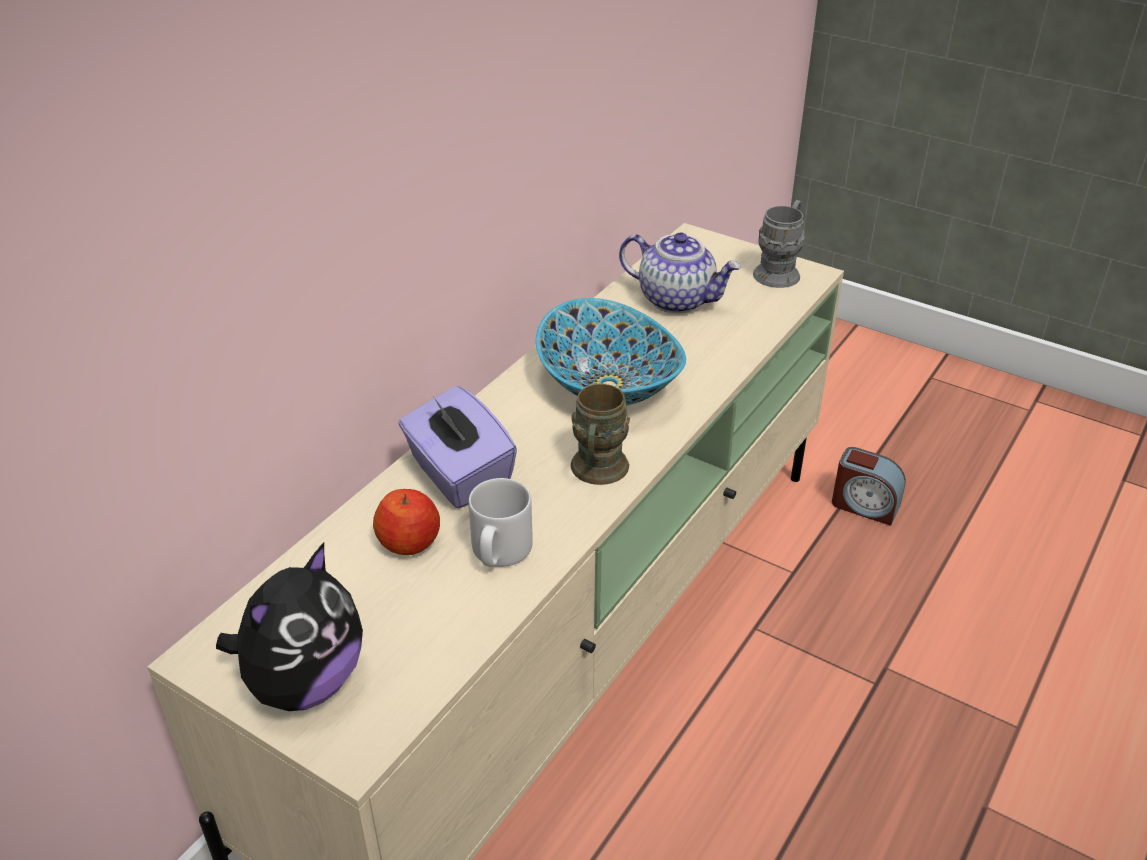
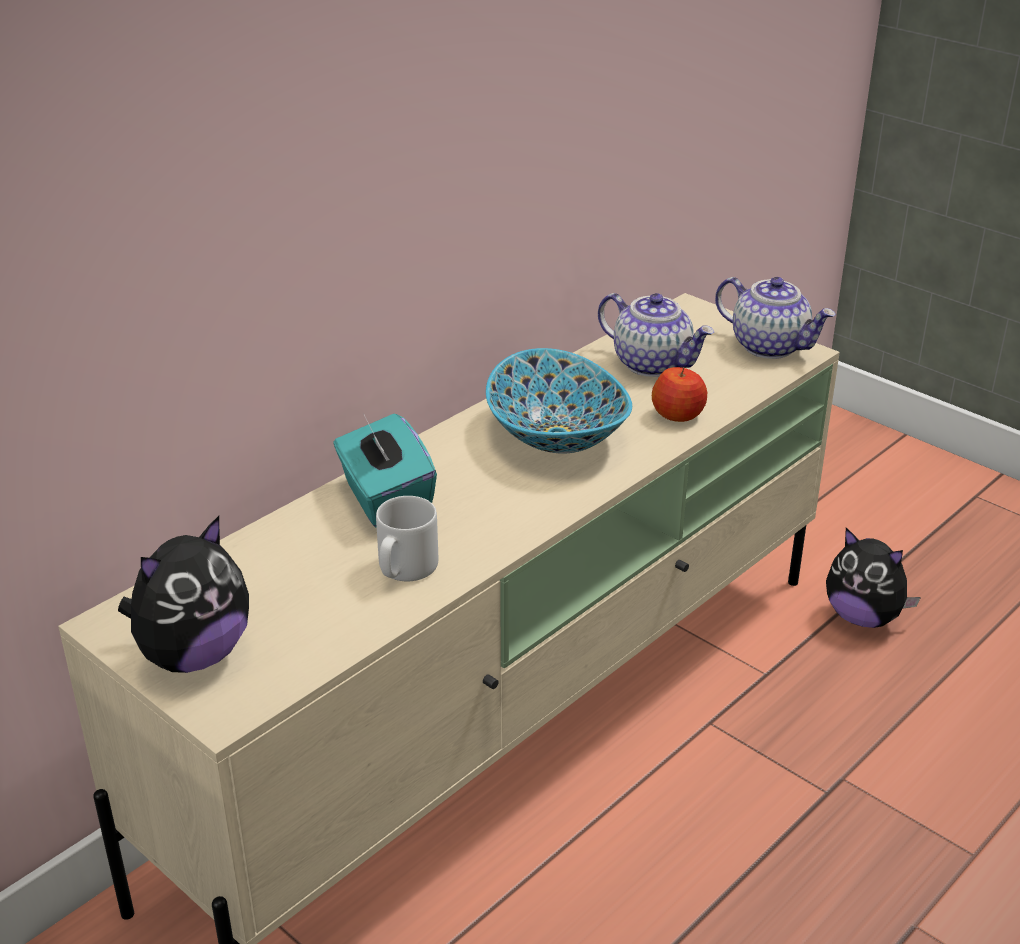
camera: 10 degrees right, 5 degrees down
apple [373,489,440,555] -> apple moved to [652,367,707,422]
purple tissue box [398,386,517,509] -> turquoise tissue box [334,413,437,528]
brown mug [571,384,630,485] -> none
grey mug [753,200,805,288] -> teapot [715,277,836,359]
alarm clock [832,447,906,526] -> plush toy [826,528,921,628]

